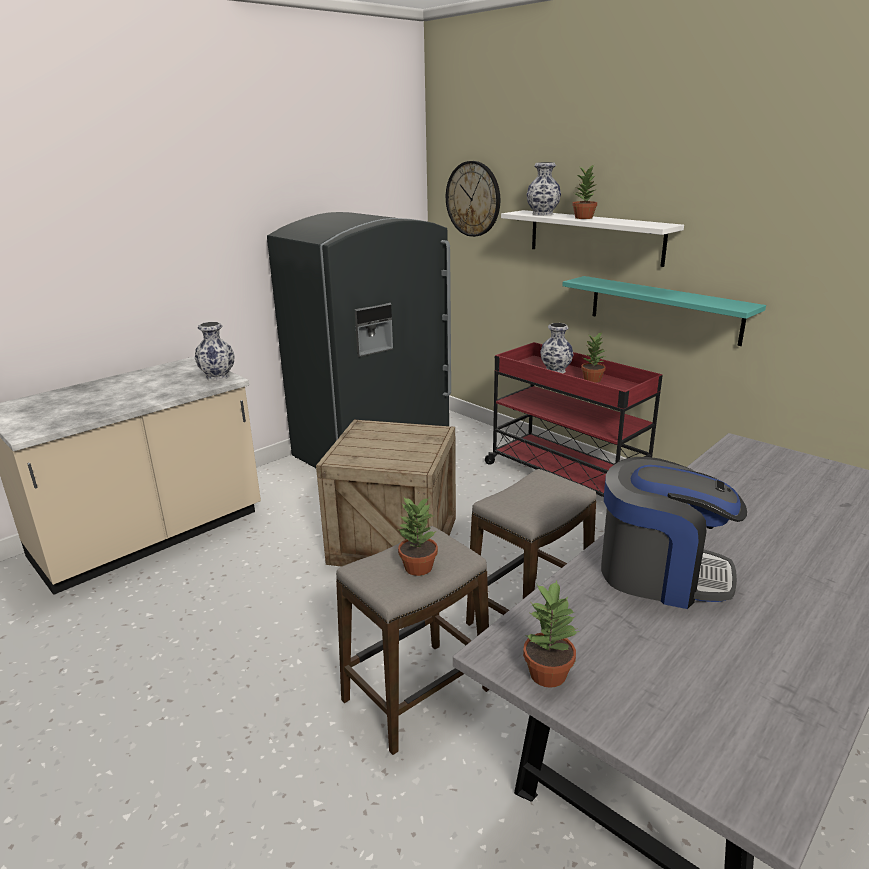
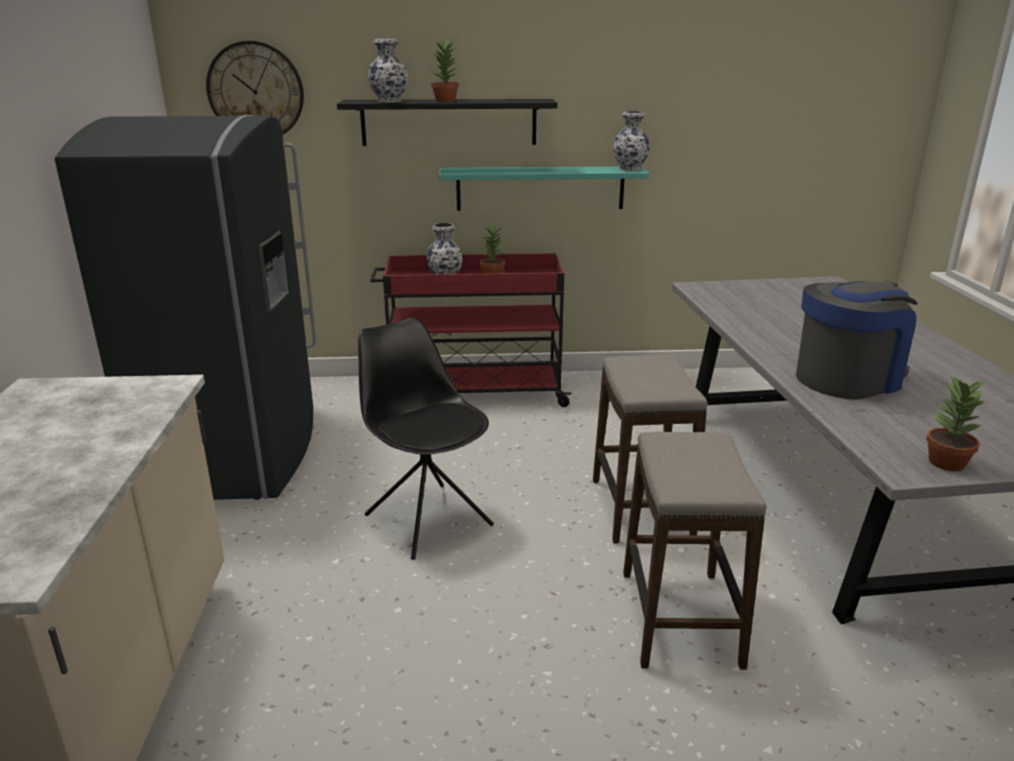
camera: 50 degrees left, 0 degrees up
vase [195,322,235,381] -> vase moved to [613,111,650,171]
crate [316,420,456,567] -> black chair [358,317,494,560]
potted plant [398,498,438,576] -> none
white shelf [501,210,684,267] -> black shelf [337,99,558,146]

